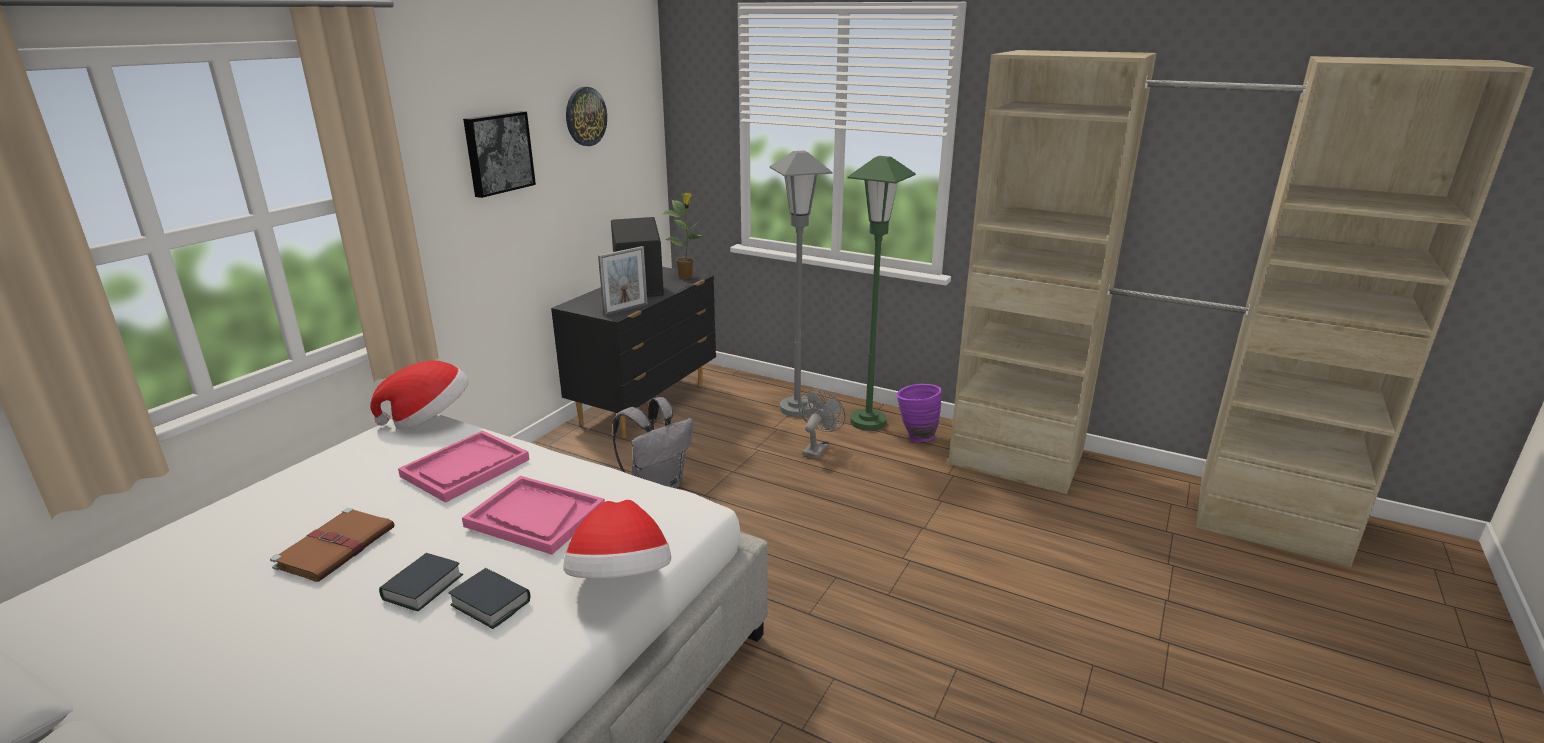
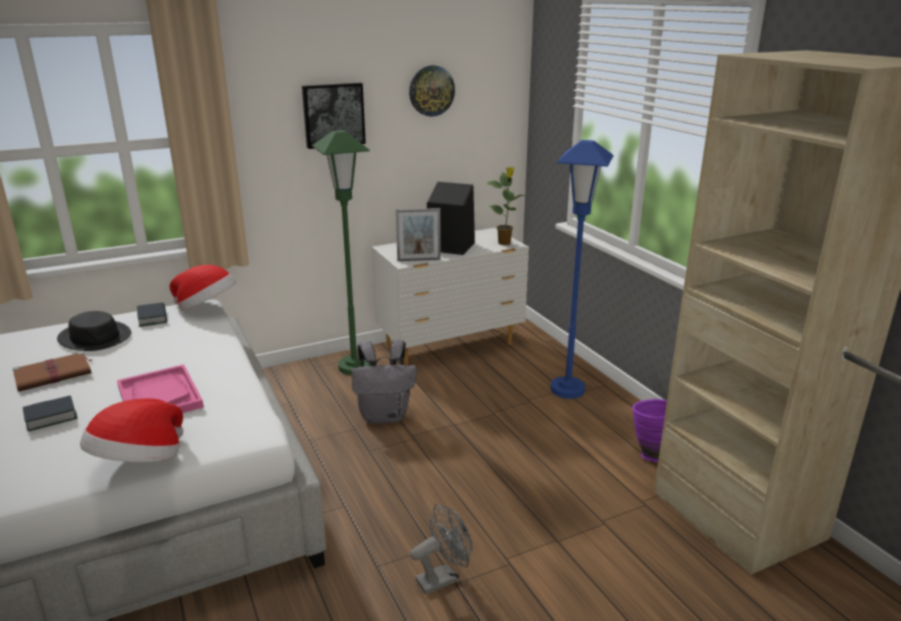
camera: 35 degrees right, 0 degrees up
pink tray [398,430,530,503] -> none
book [448,568,530,629] -> book moved to [137,302,167,327]
black dresser [551,267,716,438] -> white dresser [372,228,529,365]
grey floor lamp [770,151,833,417] -> blue floor lamp [551,140,613,399]
grey fan [798,389,845,459] -> grey fan moved to [410,504,472,595]
green floor lamp [847,156,916,431] -> green floor lamp moved to [312,130,370,375]
none -> black hat [57,311,131,351]

